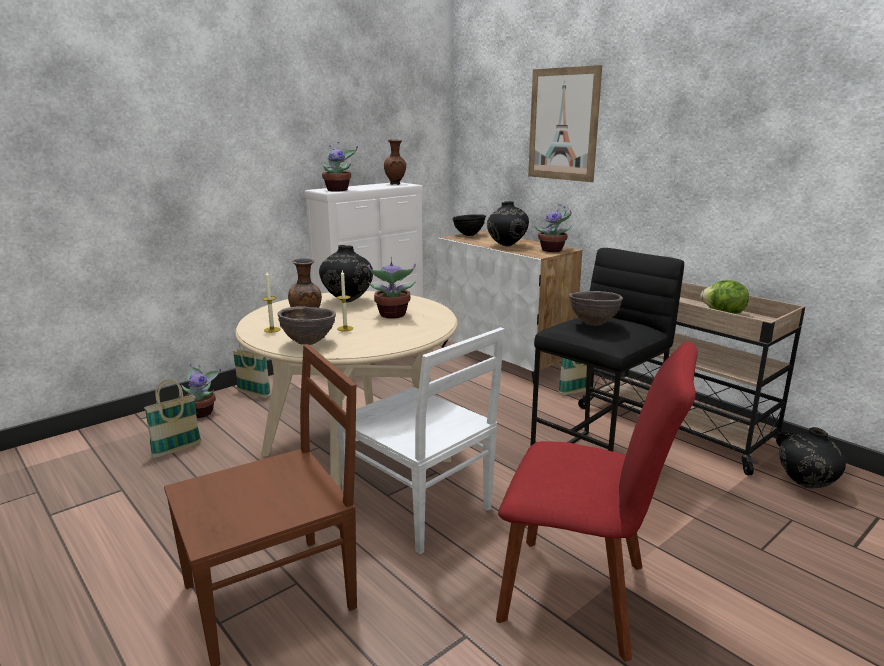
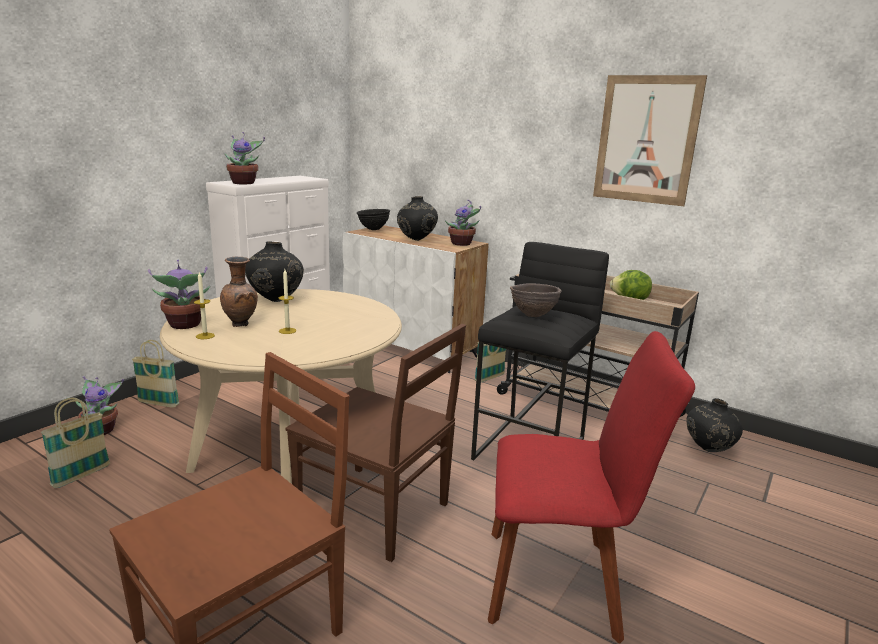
camera: 15 degrees left, 0 degrees up
brown bowl [277,306,336,345] -> none
white chair [334,327,504,554] -> brown chair [286,324,466,562]
potted plant [368,257,416,319] -> potted plant moved to [148,260,210,329]
brown vase [384,139,406,185] -> none
picture [528,65,602,182] -> picture moved to [593,75,707,206]

